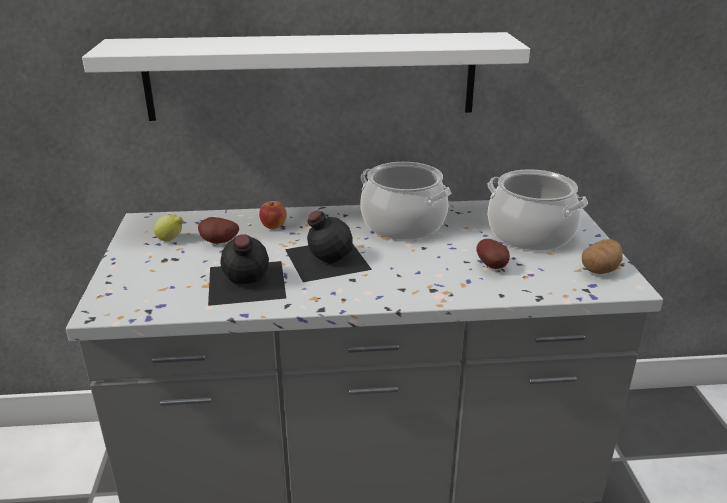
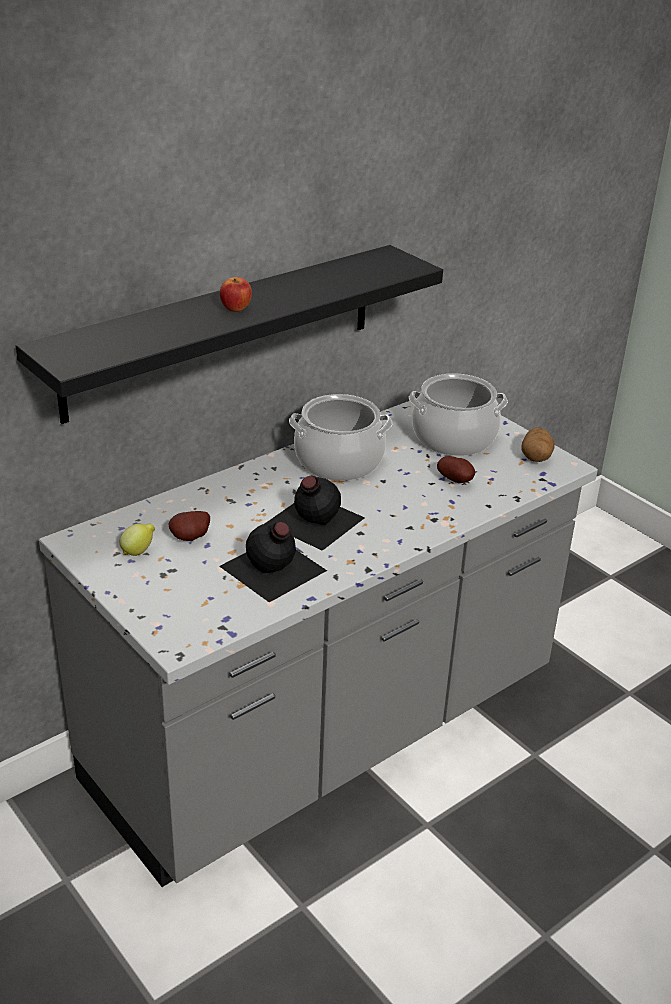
camera: 35 degrees left, 5 degrees up
white shelf [82,32,530,121] -> black shelf [16,245,443,424]
apple [259,201,287,229] -> apple moved to [220,277,252,312]

